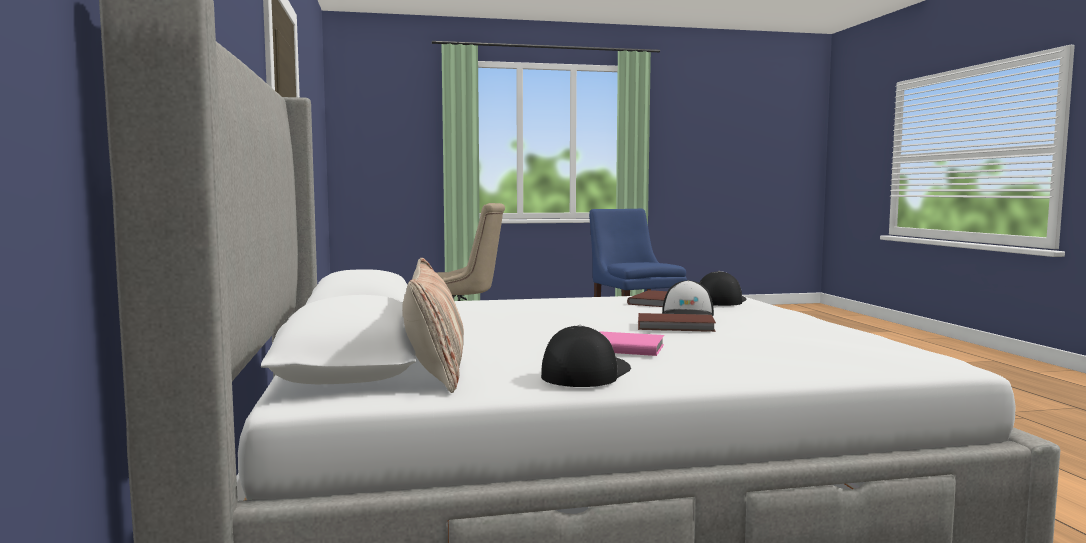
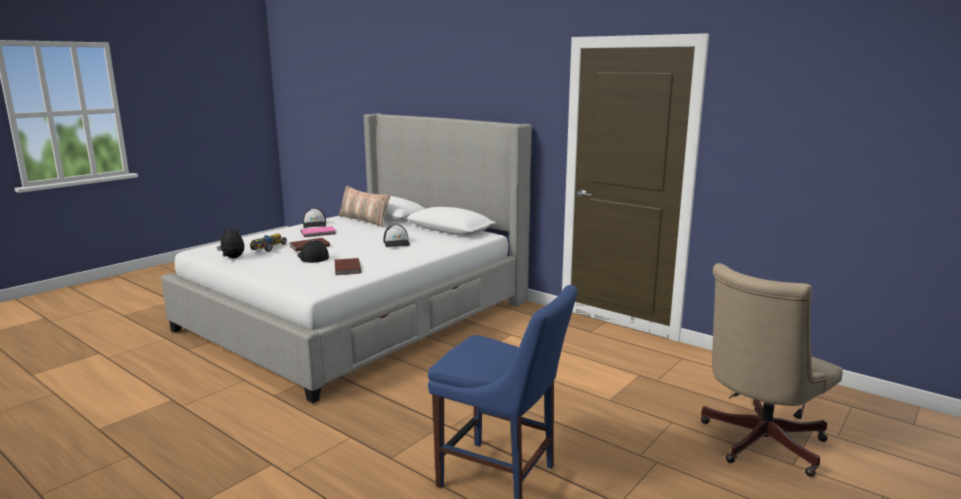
camera: 140 degrees right, 10 degrees up
cap [700,271,746,306] -> cap moved to [383,225,410,247]
none -> plush toy [217,227,244,258]
none -> toy car [250,234,287,252]

